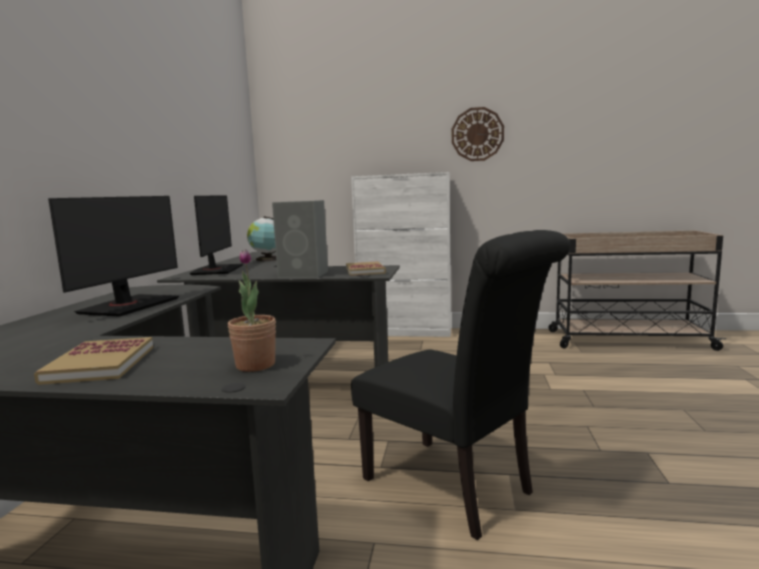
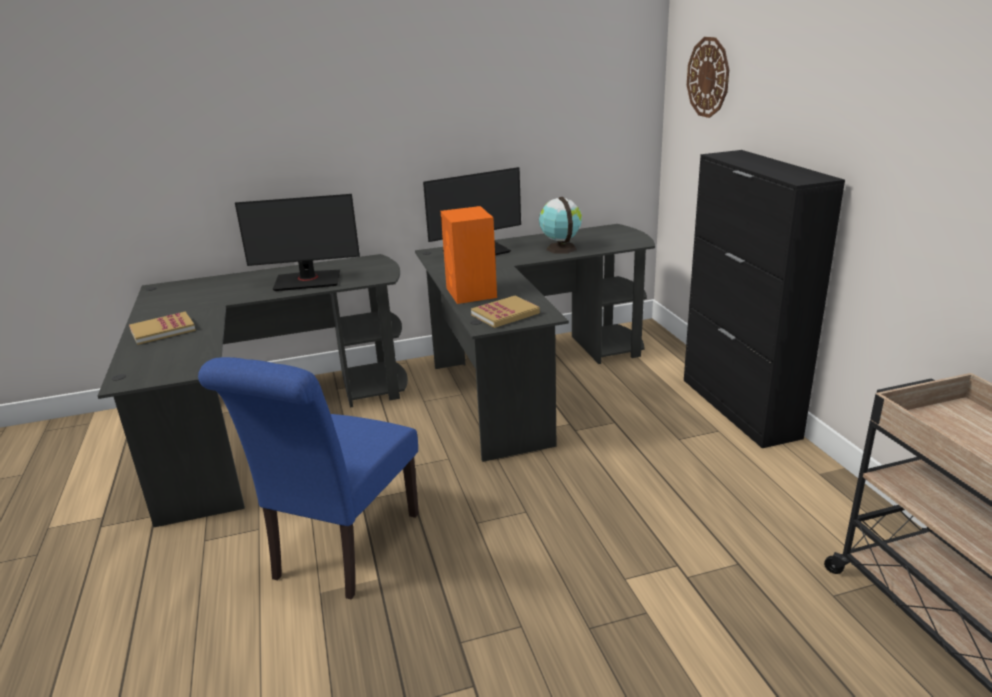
camera: 65 degrees right, 15 degrees up
potted plant [228,249,276,372] -> none
grey speaker [272,200,328,278] -> orange speaker [441,206,497,304]
white cabinet [351,172,451,337] -> black cabinet [684,150,845,448]
black chair [351,230,570,541] -> blue chair [198,357,419,600]
wall clock [452,107,504,161] -> wall clock moved to [687,37,729,118]

